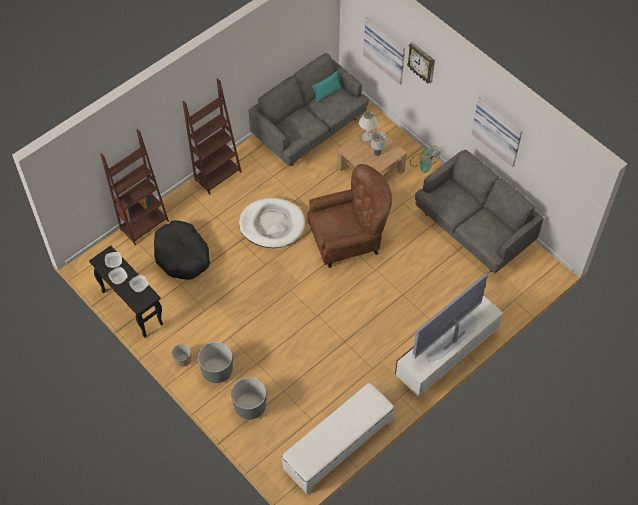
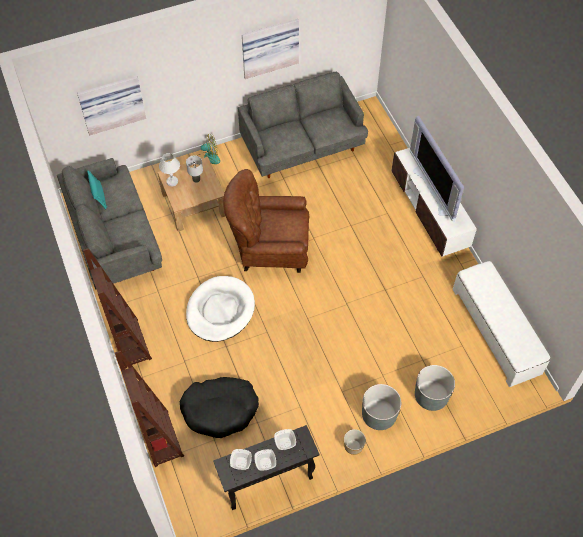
camera: 70 degrees left, 0 degrees up
brown armchair [307,164,392,268] -> brown armchair turned 90 degrees counterclockwise [223,169,309,273]
wall clock [407,42,435,84] -> none

